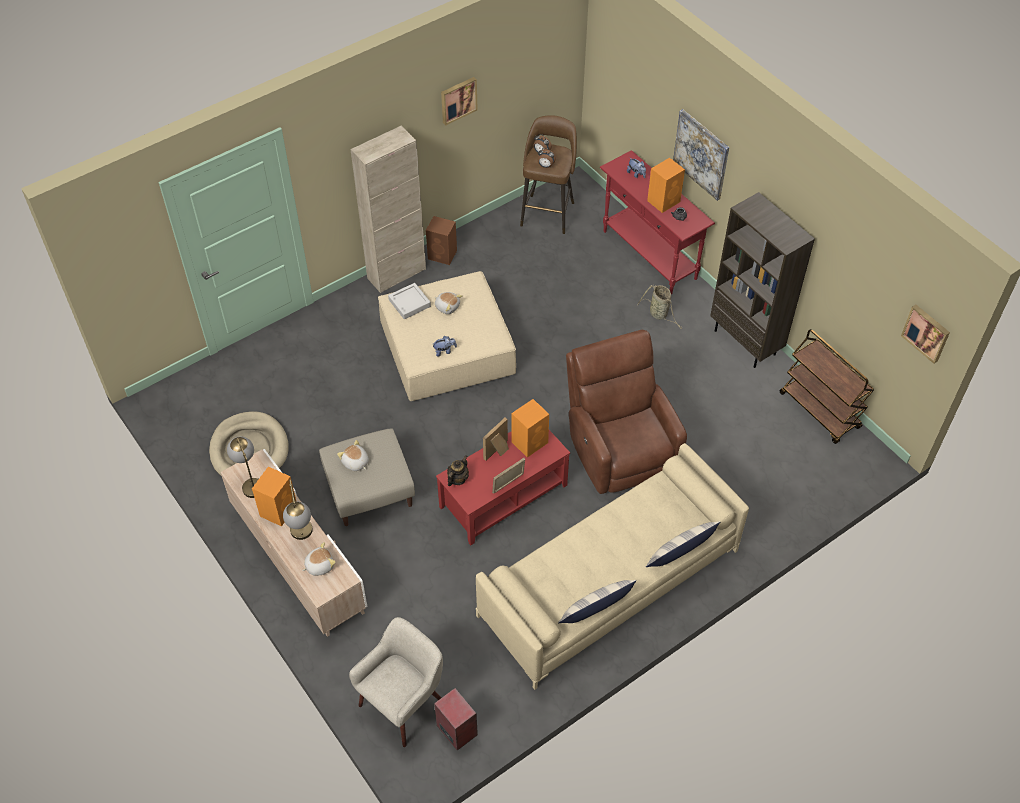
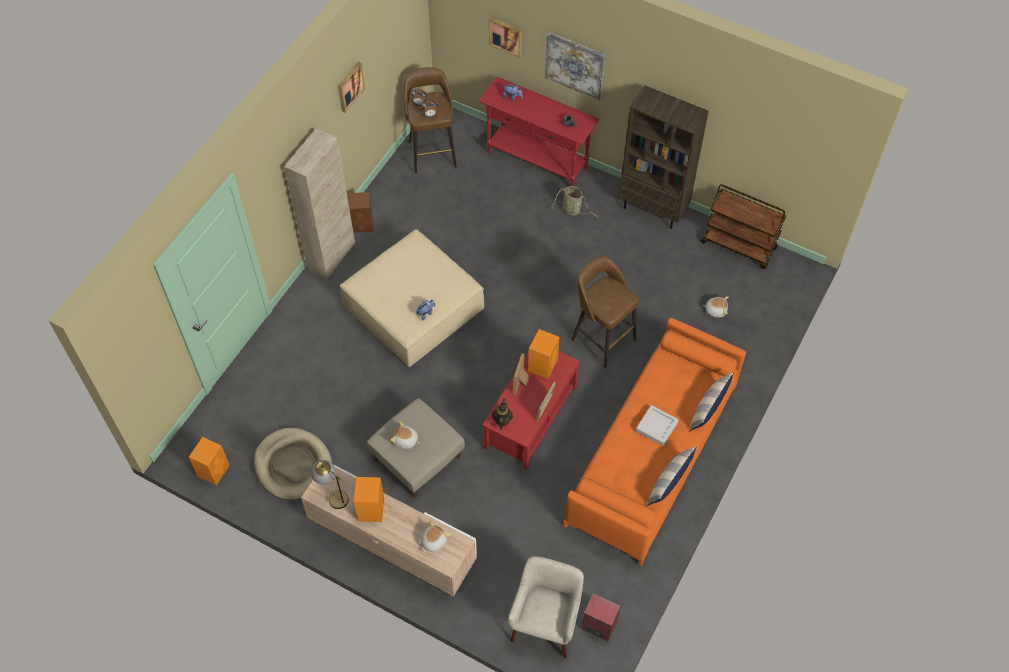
camera: 25 degrees left, 5 degrees up
table lamp [283,480,313,540] -> none
grey tray [388,283,431,319] -> grey tray moved to [636,405,679,446]
plush toy [435,292,462,314] -> plush toy moved to [703,296,729,318]
beige sofa [476,443,749,690] -> orange sofa [563,318,746,566]
brown armchair [566,330,687,494] -> brown stool [571,256,639,368]
orange speaker [647,158,685,213] -> orange speaker moved to [189,437,230,485]
picture [901,304,950,364] -> picture moved to [489,17,522,58]

